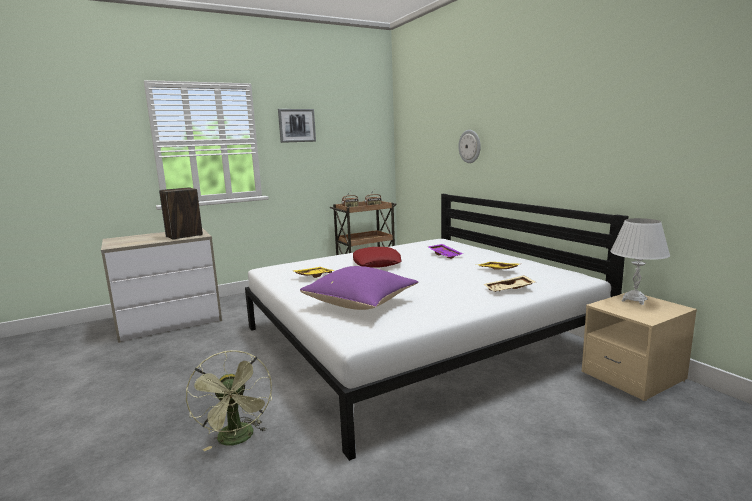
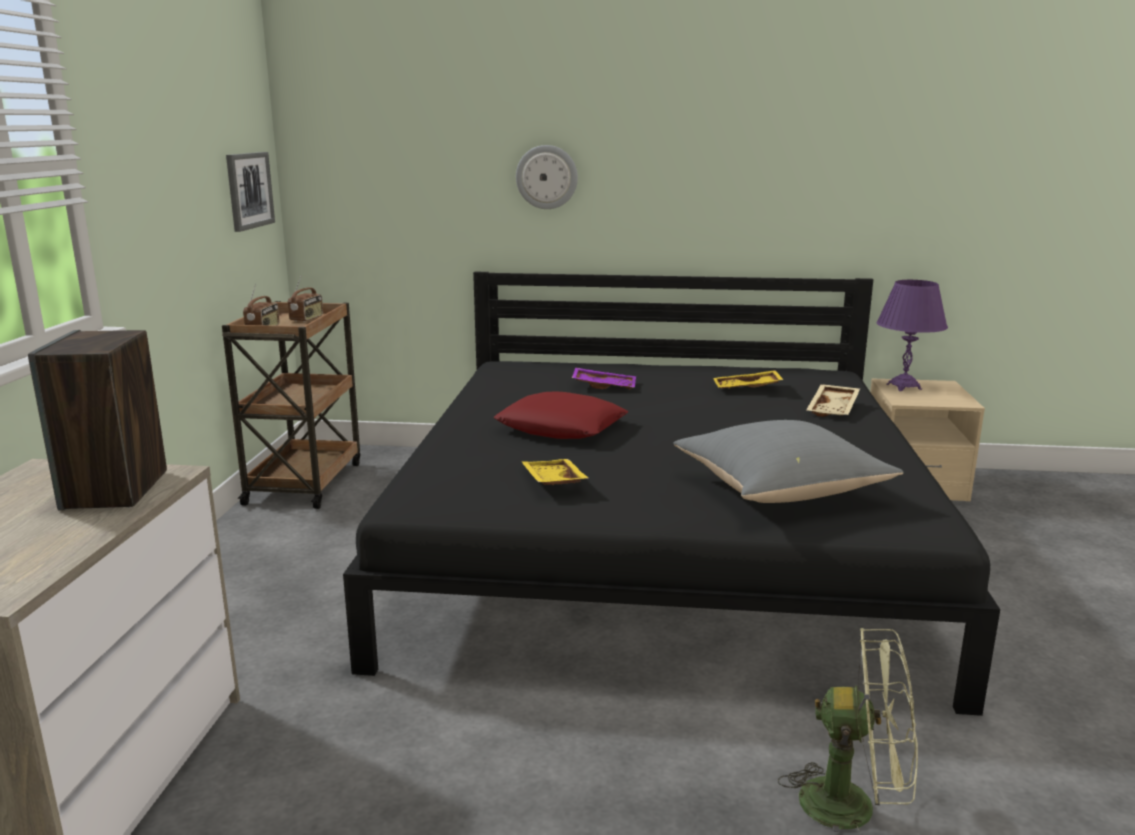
camera: 55 degrees left, 5 degrees up
white bed [245,194,628,461] -> black bed [343,272,1000,716]
picture [278,109,316,143] -> picture moved to [226,152,275,232]
purple pillow [300,266,418,310] -> grey pillow [673,420,904,503]
white table lamp [610,218,670,305] -> purple table lamp [876,280,948,391]

